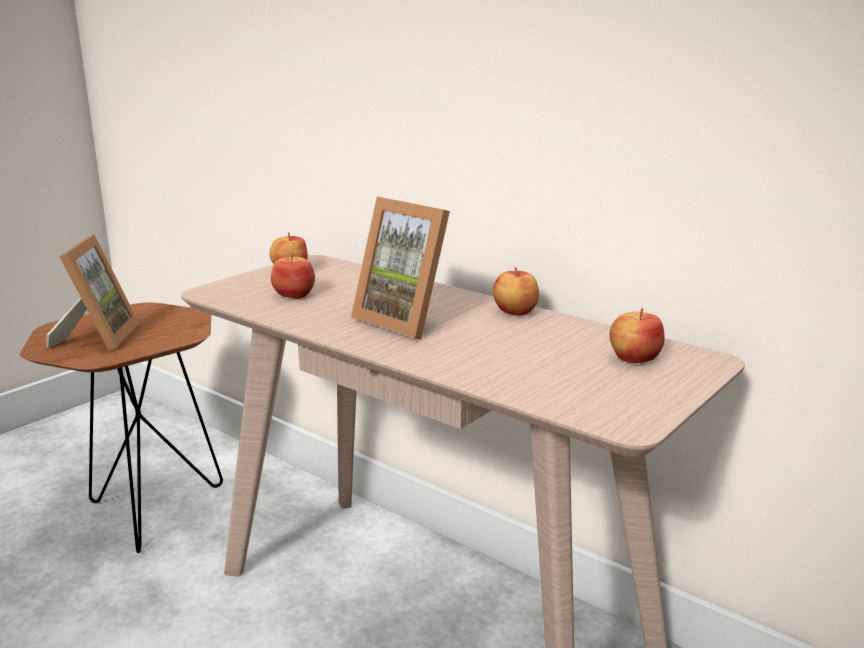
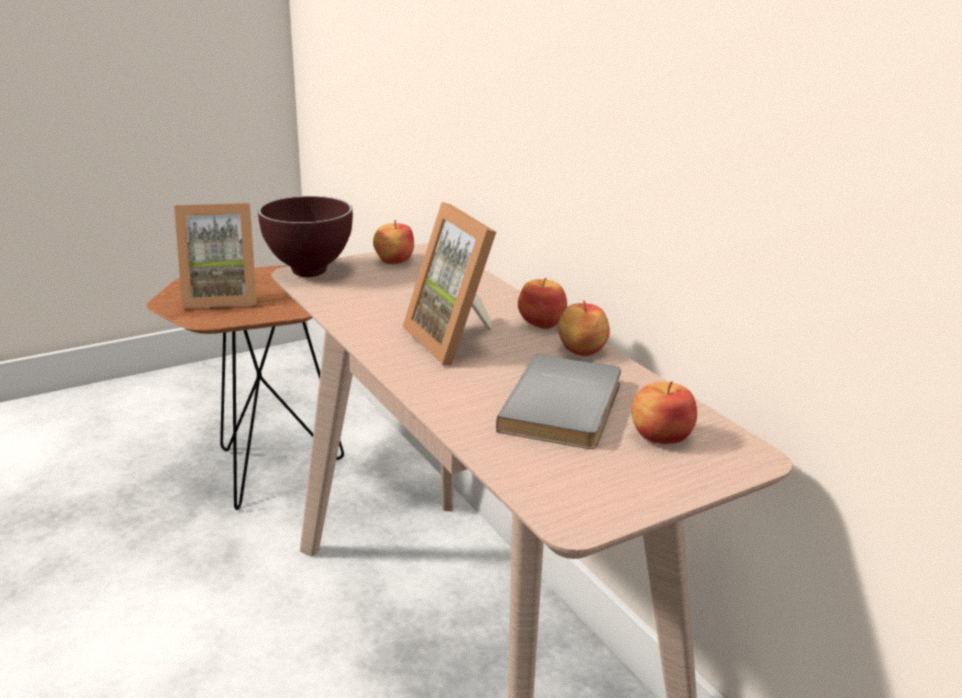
camera: 20 degrees right, 5 degrees up
picture frame [46,235,139,351] -> picture frame turned 60 degrees clockwise [174,203,257,308]
apple [271,254,315,299] -> apple moved to [518,278,567,329]
none -> brown bowl [258,196,353,277]
none -> grey book [496,354,621,449]

